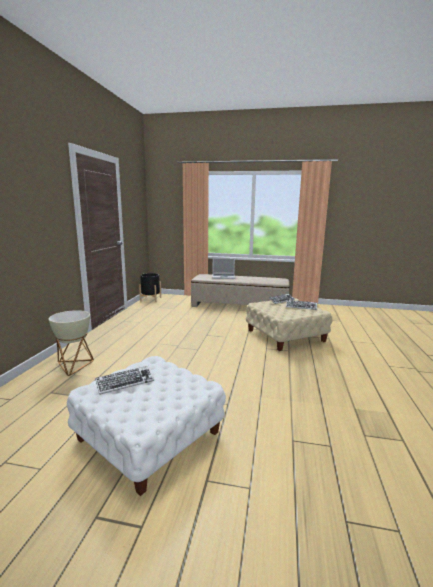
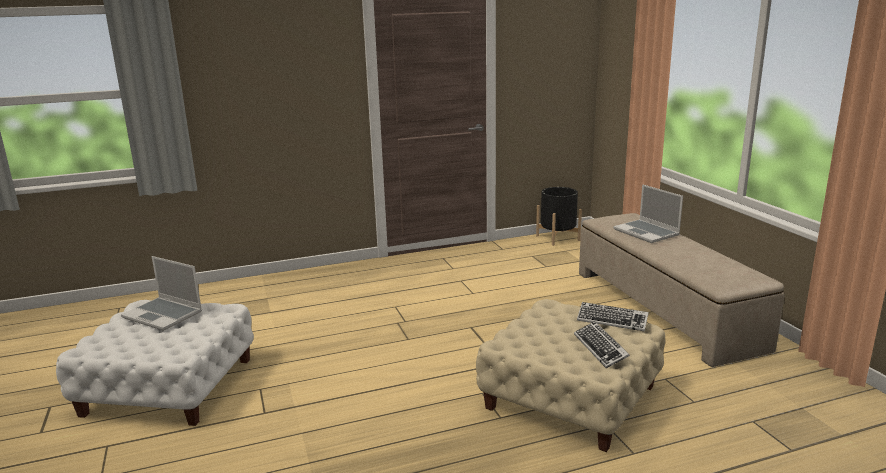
camera: 60 degrees right, 5 degrees up
planter [49,310,94,376] -> none
keyboard [95,366,154,395] -> laptop [121,256,202,331]

